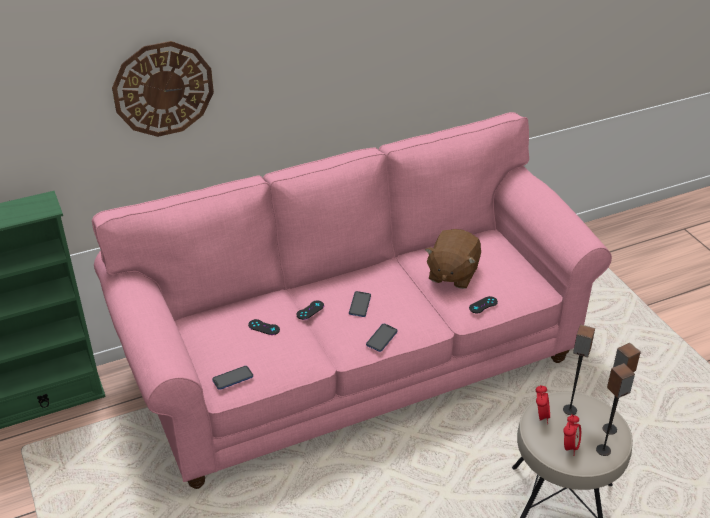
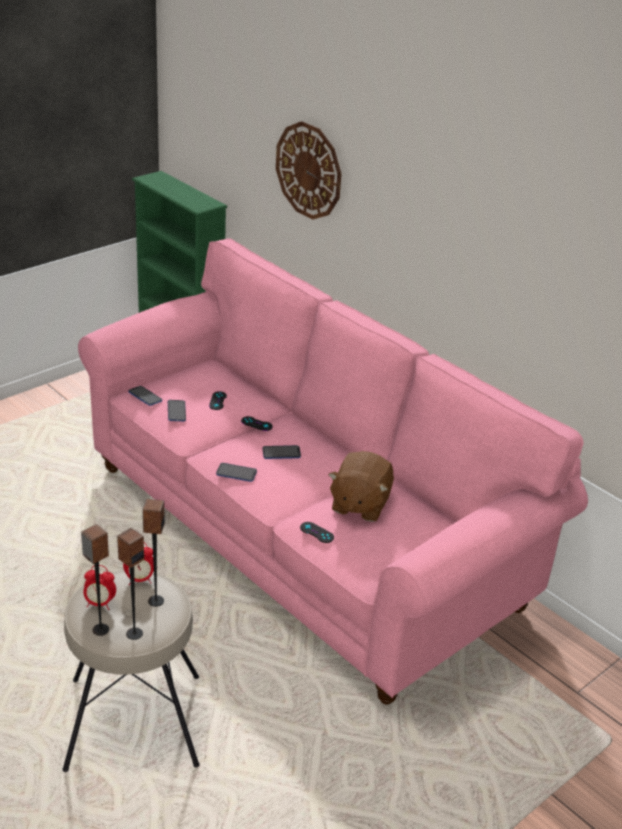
camera: 70 degrees right, 5 degrees down
brown plush toy [425,229,481,289] -> brown plush toy turned 75 degrees counterclockwise [328,451,394,522]
none -> phone [168,400,186,421]

